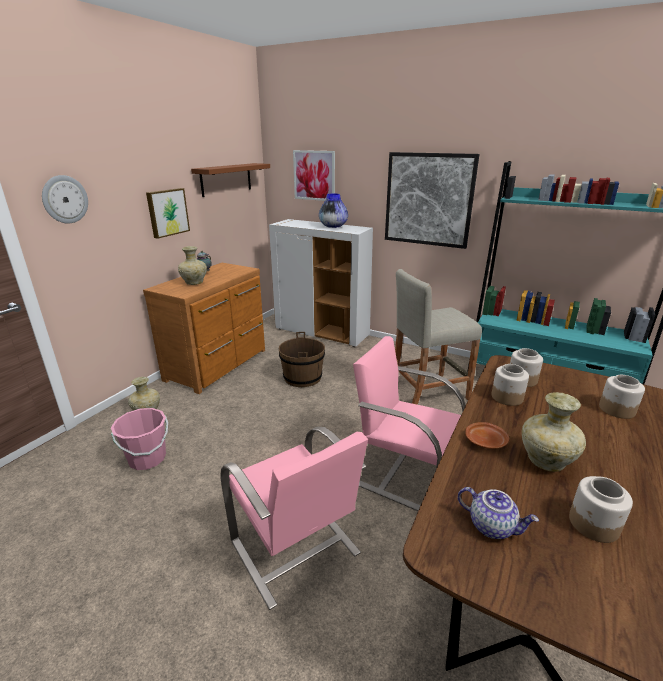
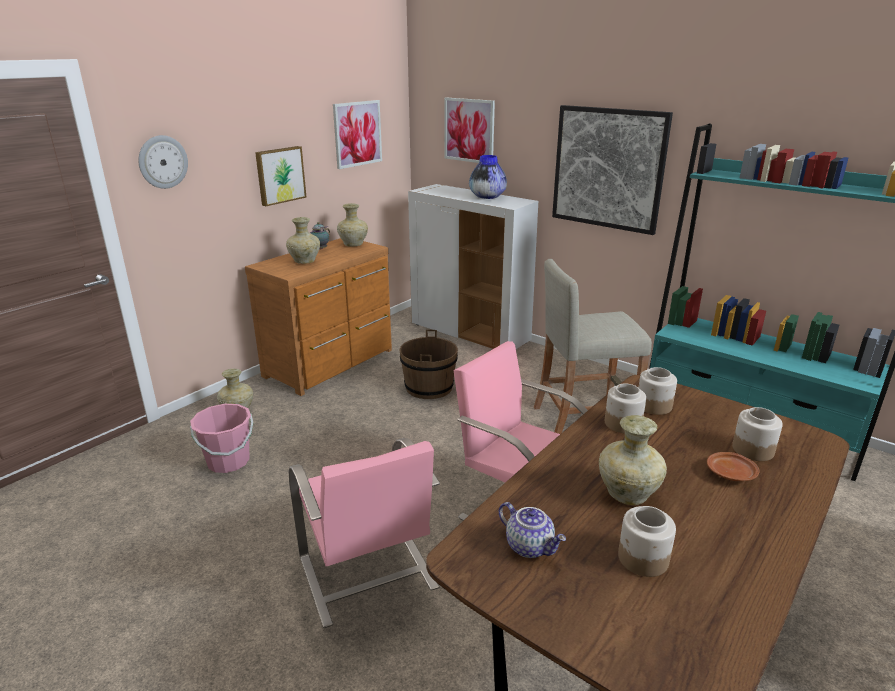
camera: 10 degrees right, 0 degrees up
brown shelf [191,163,270,197] -> picture [333,100,382,169]
brown plate [465,422,509,449] -> brown plate moved to [707,452,760,481]
none -> beige vase [337,203,368,247]

